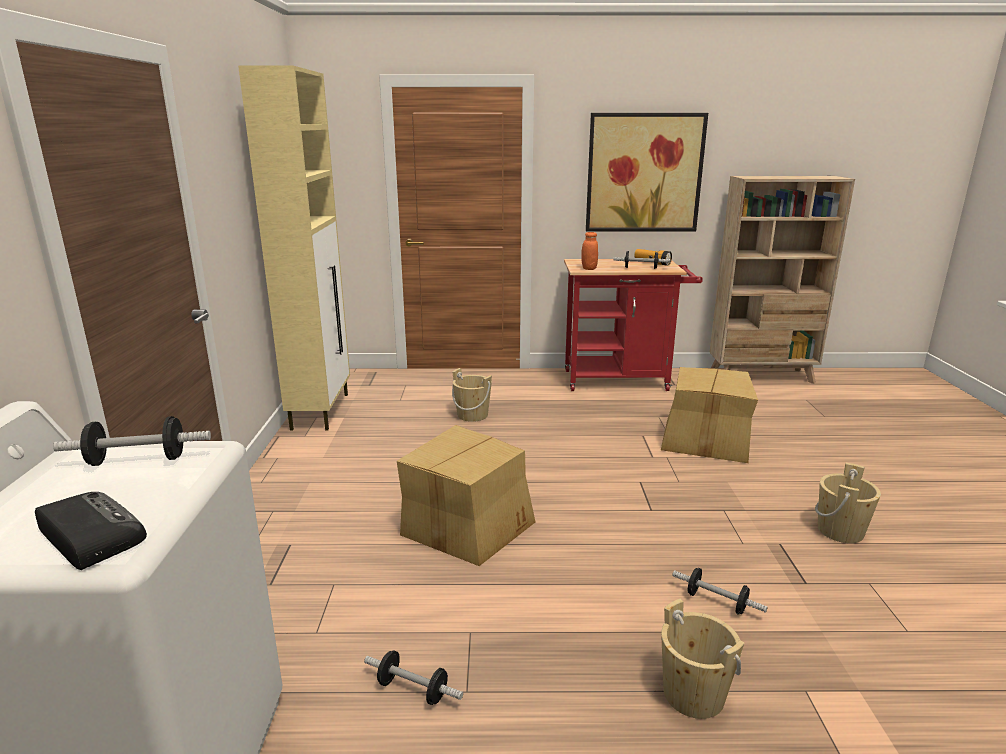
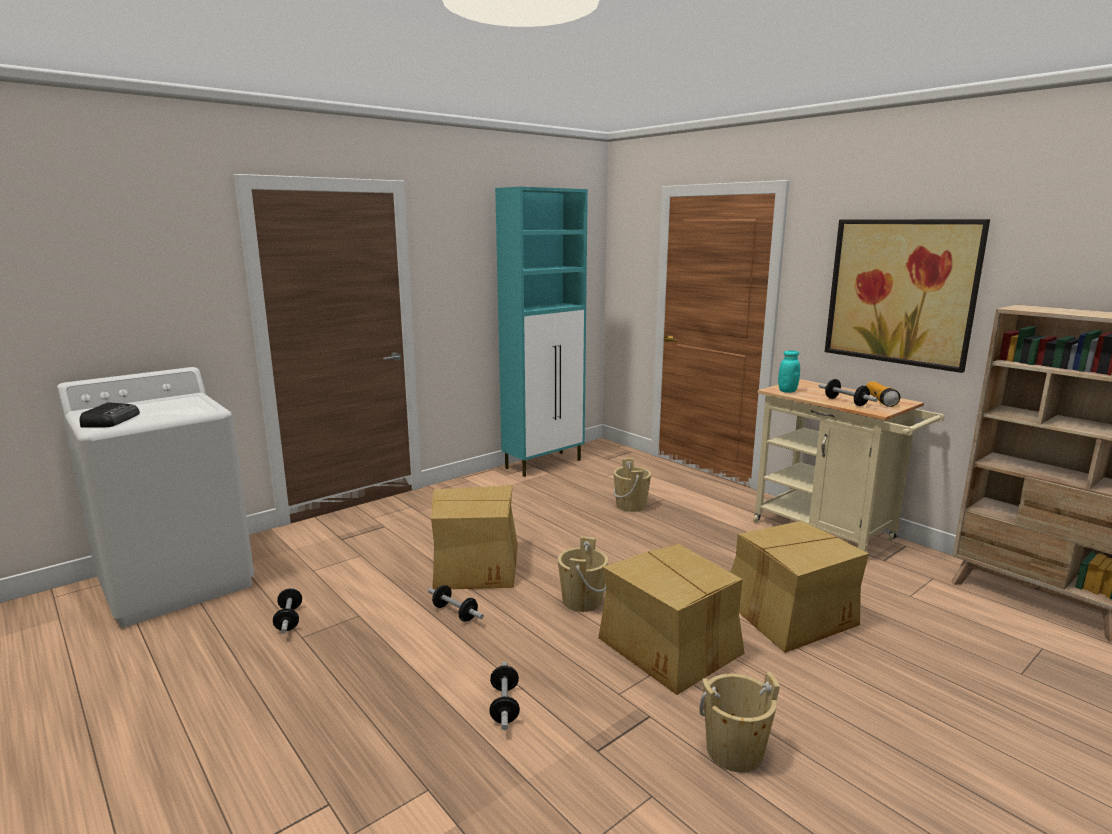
camera: 50 degrees right, 5 degrees down
dumbbell [53,416,211,466] -> dumbbell moved to [428,585,484,622]
beige cabinet [238,66,350,430] -> turquoise cabinet [495,187,588,477]
red cart [564,259,703,391] -> beige cart [753,379,944,552]
orange jar [581,232,598,270] -> turquoise jar [778,350,800,393]
beige bucket [661,599,744,719] -> beige bucket moved to [558,537,608,612]
none -> cardboard box [598,544,745,695]

